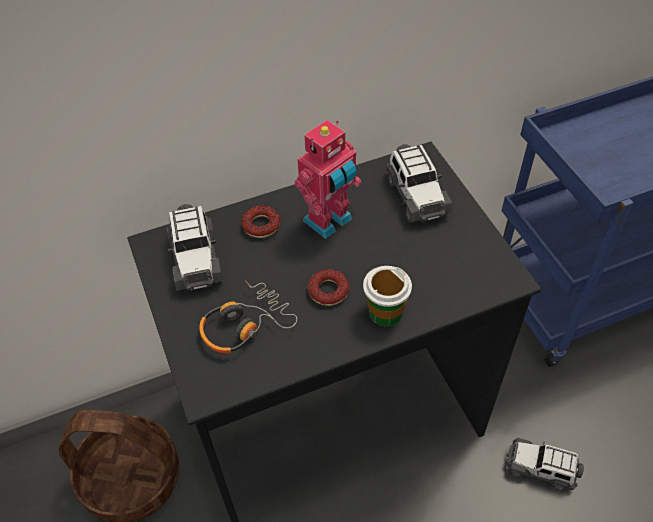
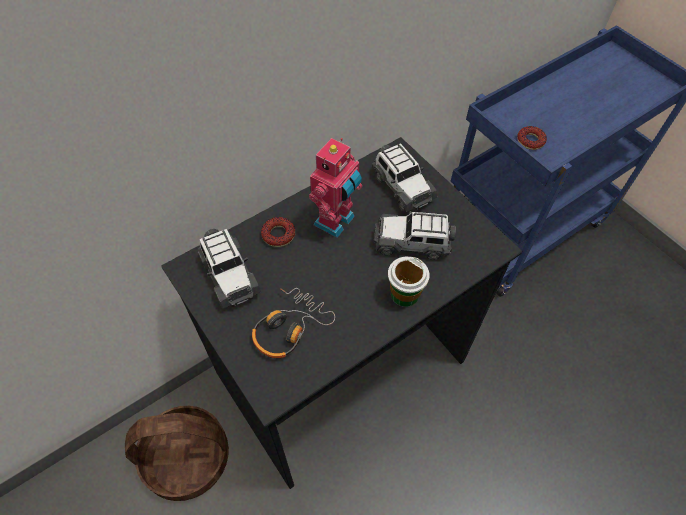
camera: 15 degrees left, 5 degrees up
donut [308,269,349,306] -> donut moved to [517,126,547,150]
toy car [506,438,584,491] -> toy car moved to [374,211,456,260]

